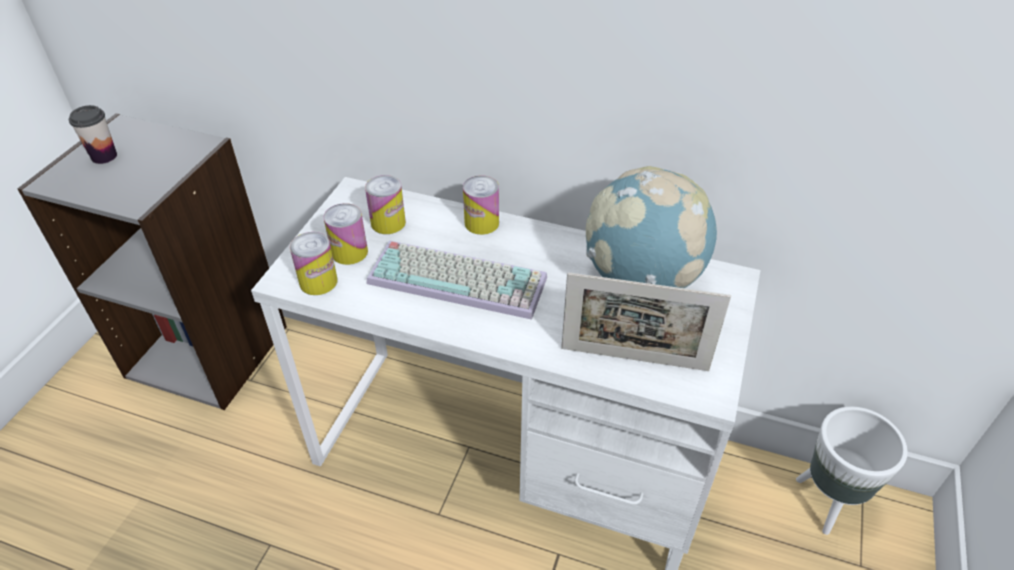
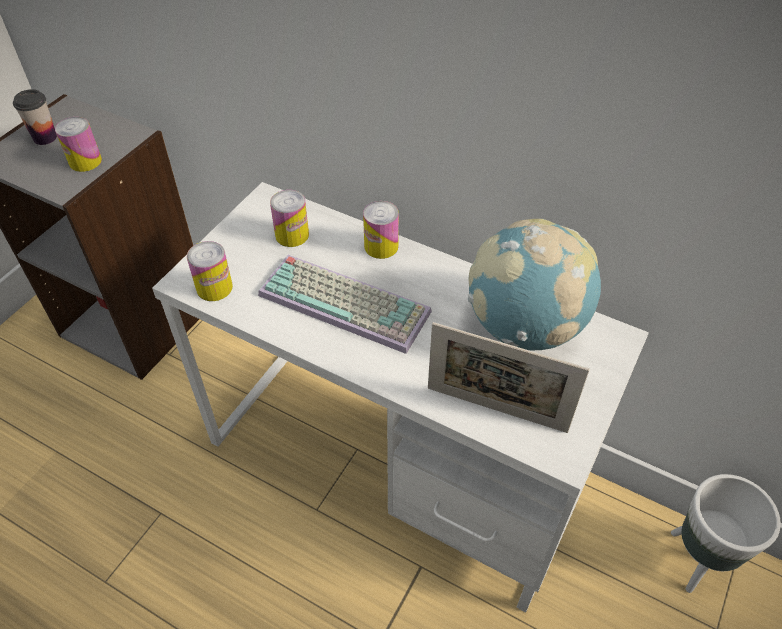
camera: 10 degrees right, 5 degrees up
can [324,203,368,265] -> can moved to [55,117,102,172]

